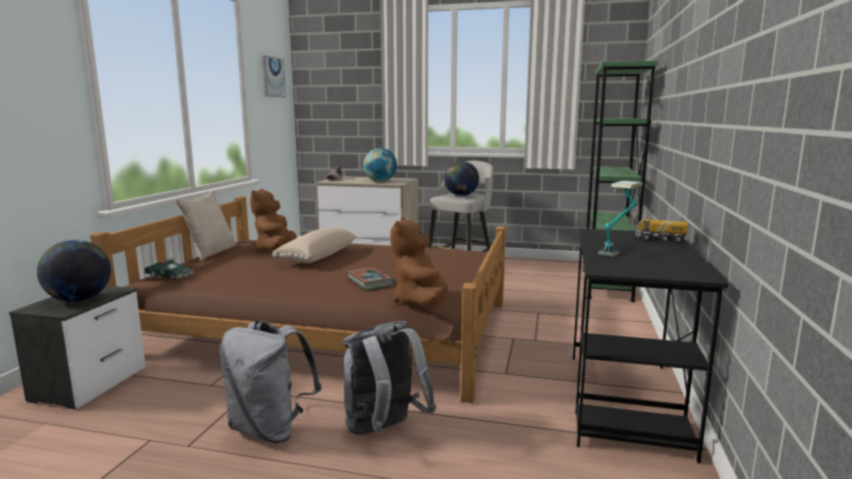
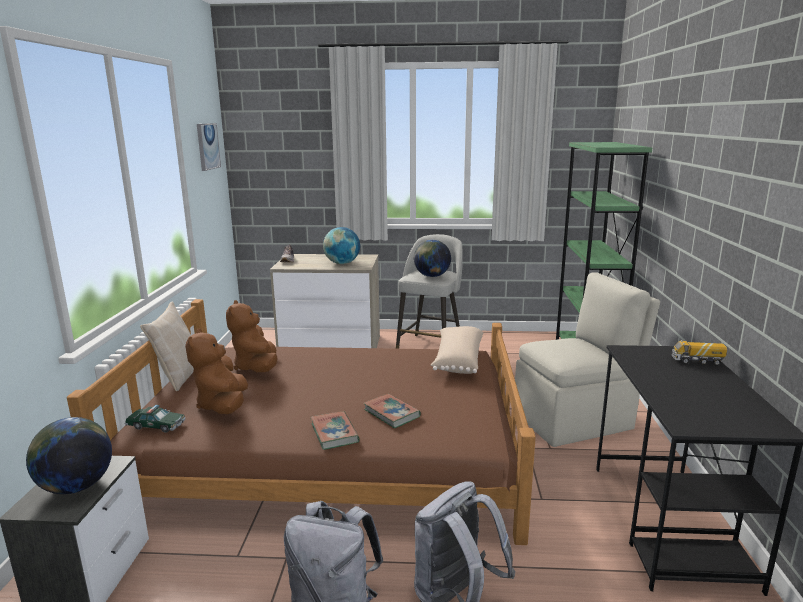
camera: 10 degrees left, 5 degrees up
beige pillow [272,228,357,263] -> beige pillow moved to [431,326,483,374]
brown plush toy [390,218,448,306] -> brown plush toy moved to [185,328,248,414]
table lamp [598,181,643,257] -> none
none -> book [310,411,360,450]
none -> beige chair [515,272,660,447]

